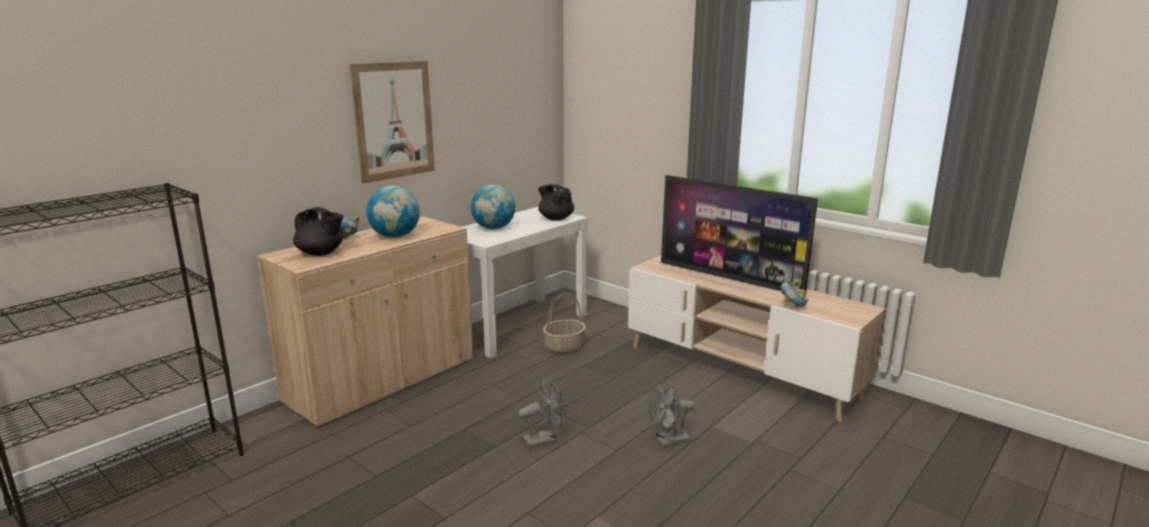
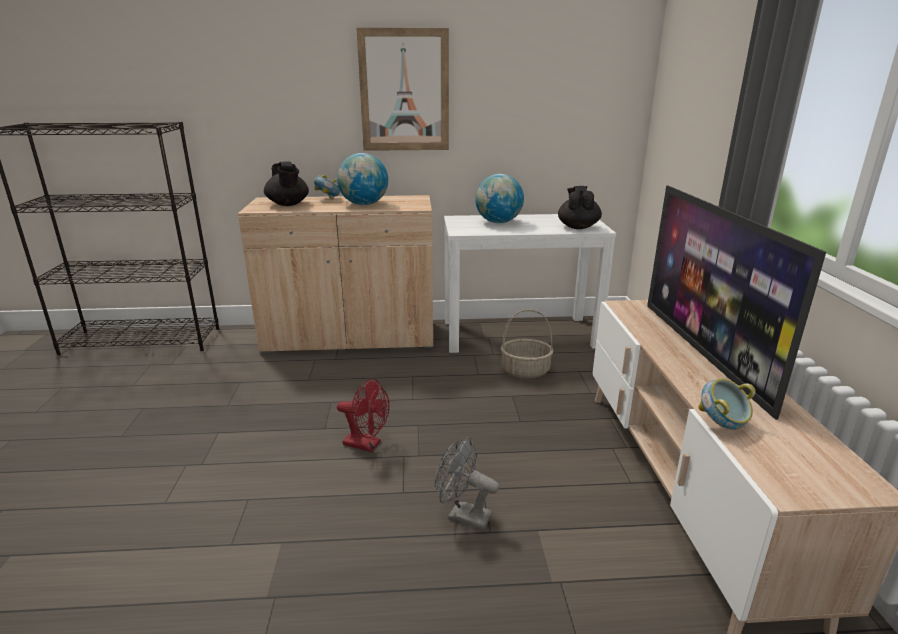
camera: 45 degrees right, 5 degrees up
grey fan [518,378,566,448] -> red fan [337,379,389,452]

